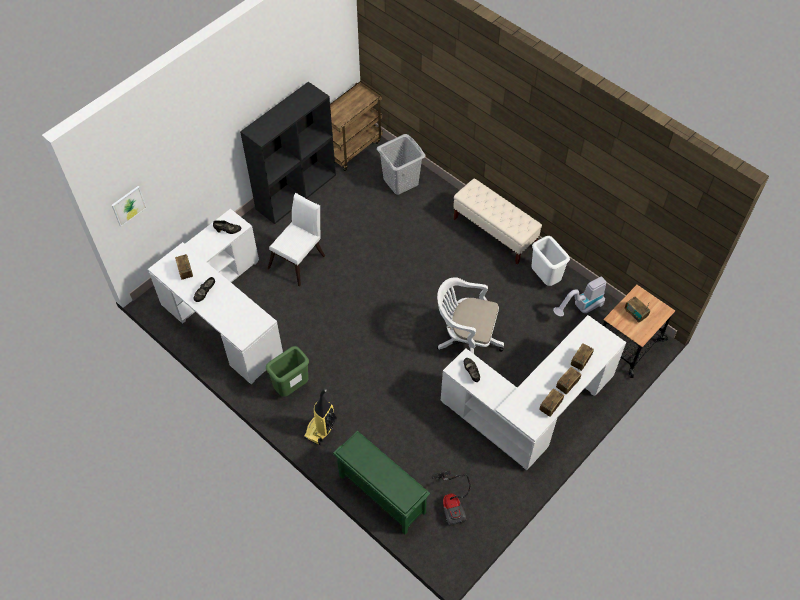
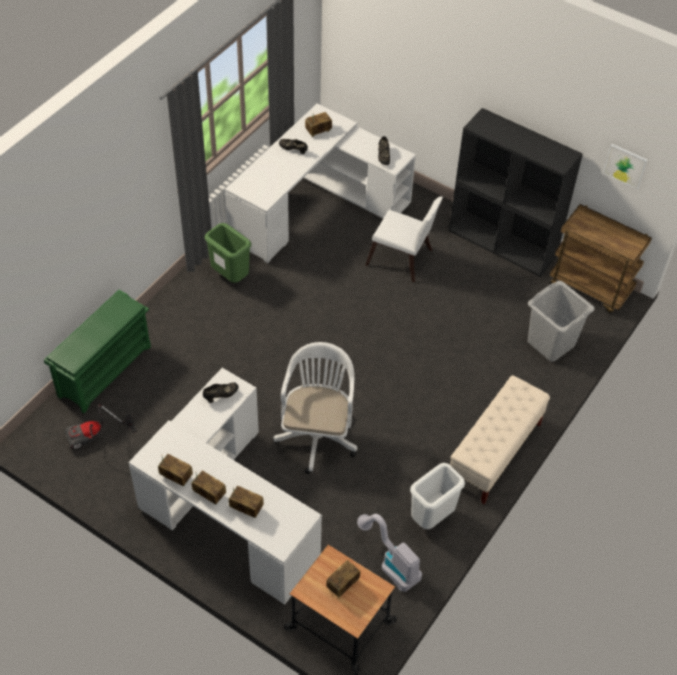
camera: 80 degrees right, 5 degrees down
picture [112,186,147,227] -> picture moved to [603,144,647,189]
vacuum cleaner [304,388,337,445] -> none

